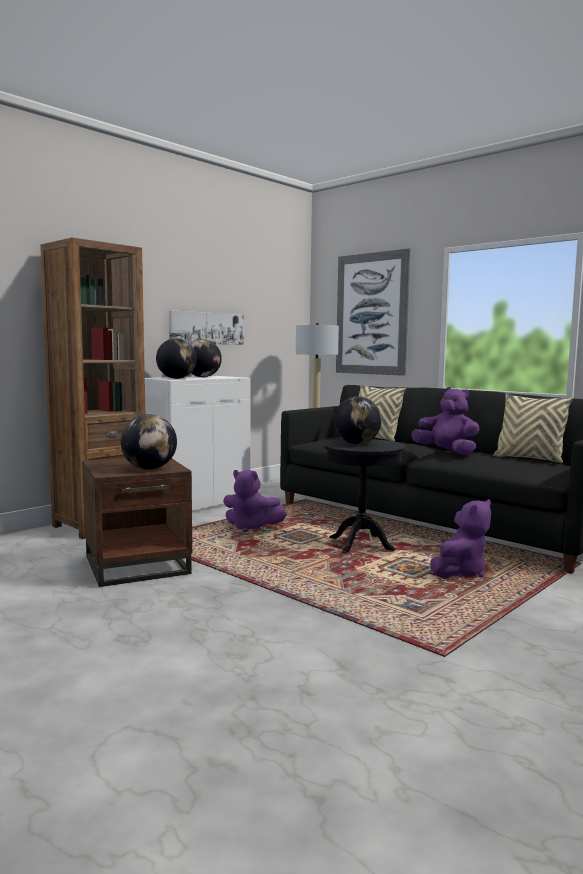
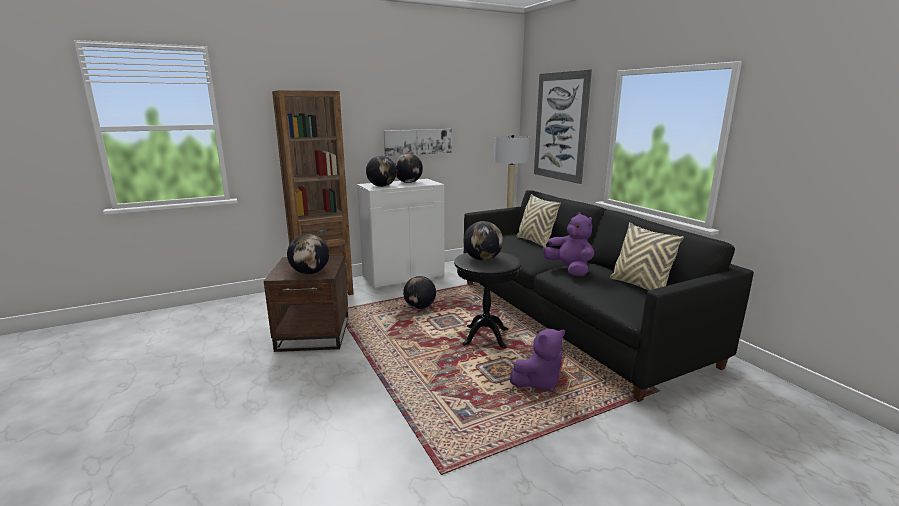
camera: 20 degrees right, 10 degrees up
purple plush toy [223,470,287,532] -> globe [403,276,436,309]

